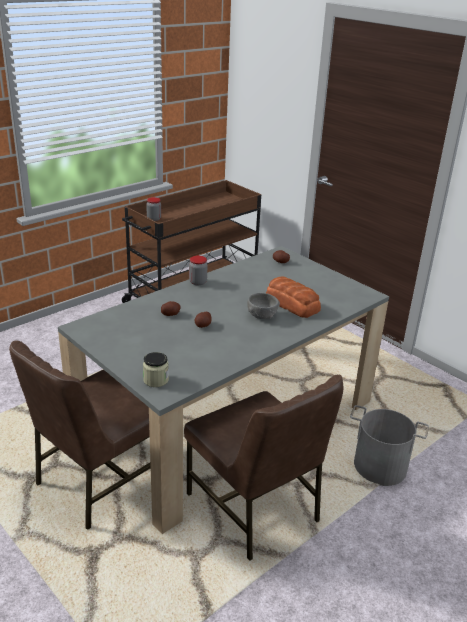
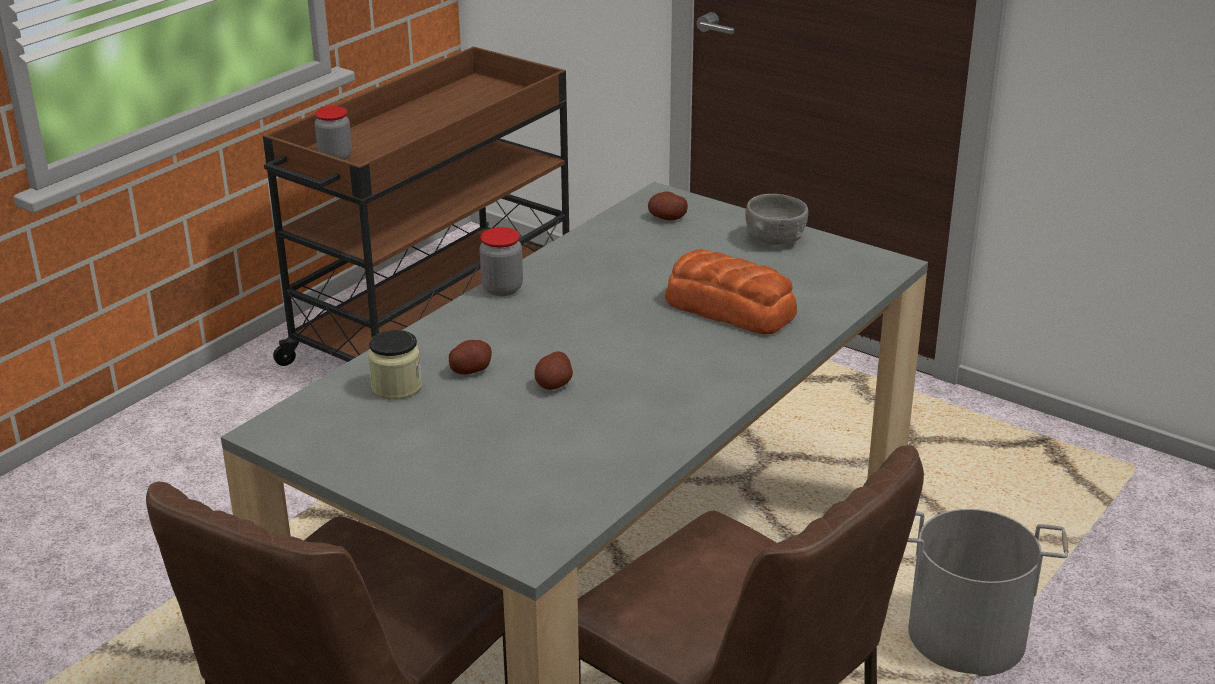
camera: 10 degrees left, 0 degrees up
jar [143,352,169,387] -> jar moved to [368,330,422,399]
grey bowl [247,293,280,319] -> grey bowl moved to [745,194,808,245]

